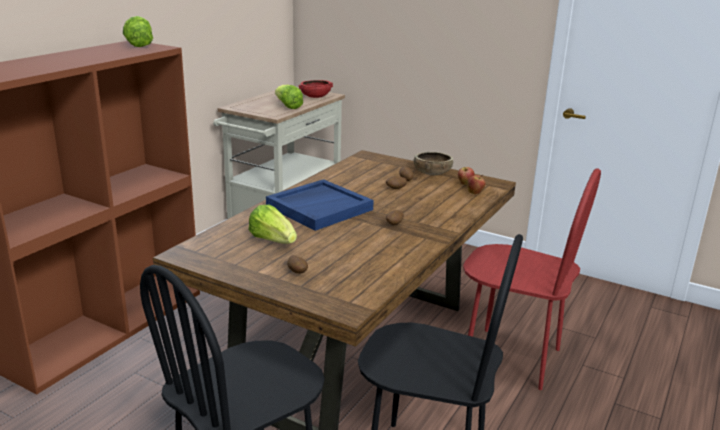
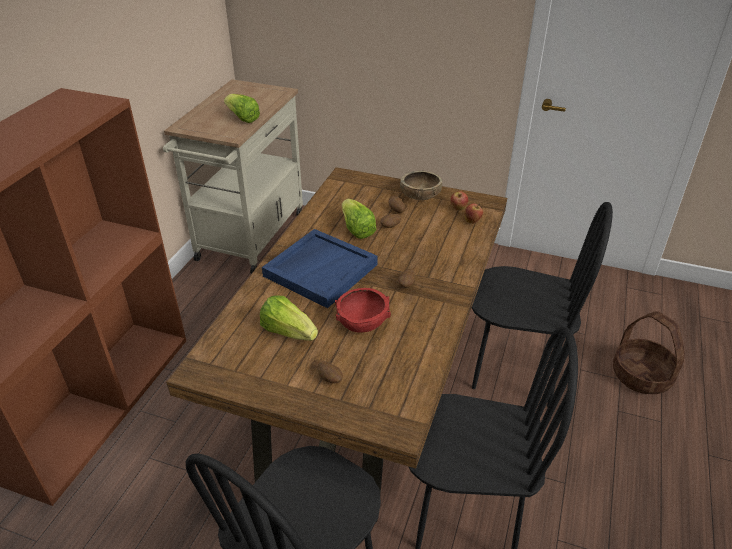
camera: 10 degrees left, 15 degrees up
lettuce [123,16,153,47] -> lettuce moved to [342,199,377,239]
red bowl [299,80,333,98] -> red bowl moved to [335,288,391,332]
red chair [463,168,601,390] -> black chair [472,202,613,407]
none -> basket [613,311,685,394]

